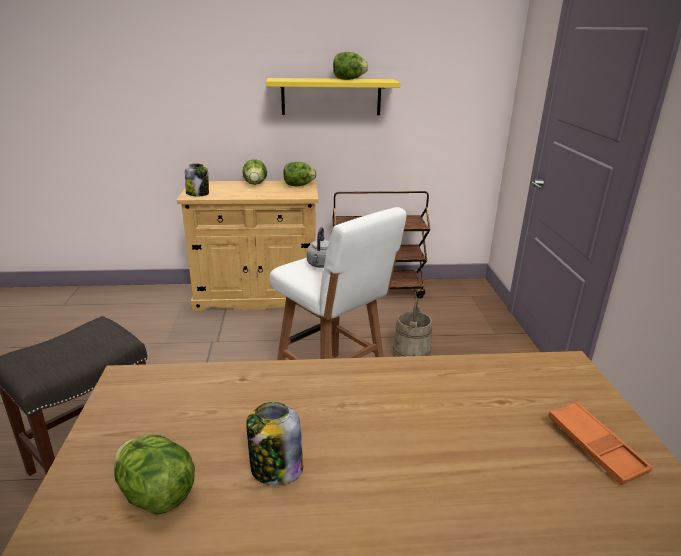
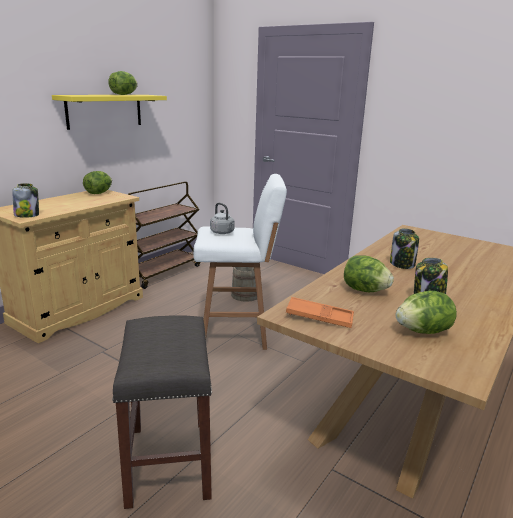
camera: 50 degrees left, 5 degrees down
lettuce [243,159,267,185] -> lettuce moved to [344,255,394,292]
orange tray [548,402,652,485] -> orange tray moved to [286,297,354,328]
none -> jar [390,228,419,269]

